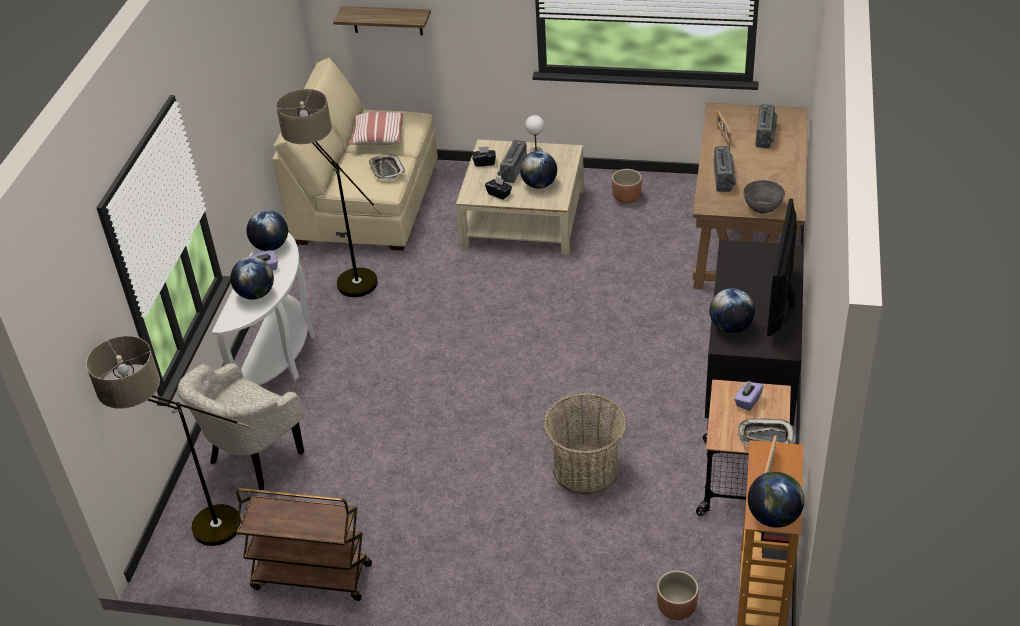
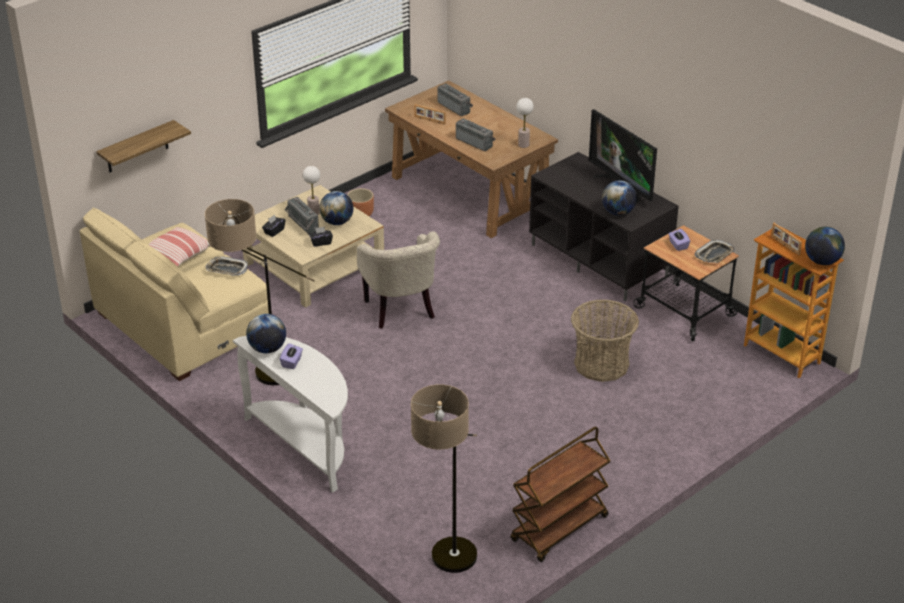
camera: 55 degrees left, 5 degrees down
beige armchair [177,363,304,490] -> beige armchair moved to [357,231,440,329]
globe [230,257,274,300] -> none
brown planter [657,571,699,620] -> none
grey bowl [743,180,785,213] -> table lamp [516,98,534,148]

